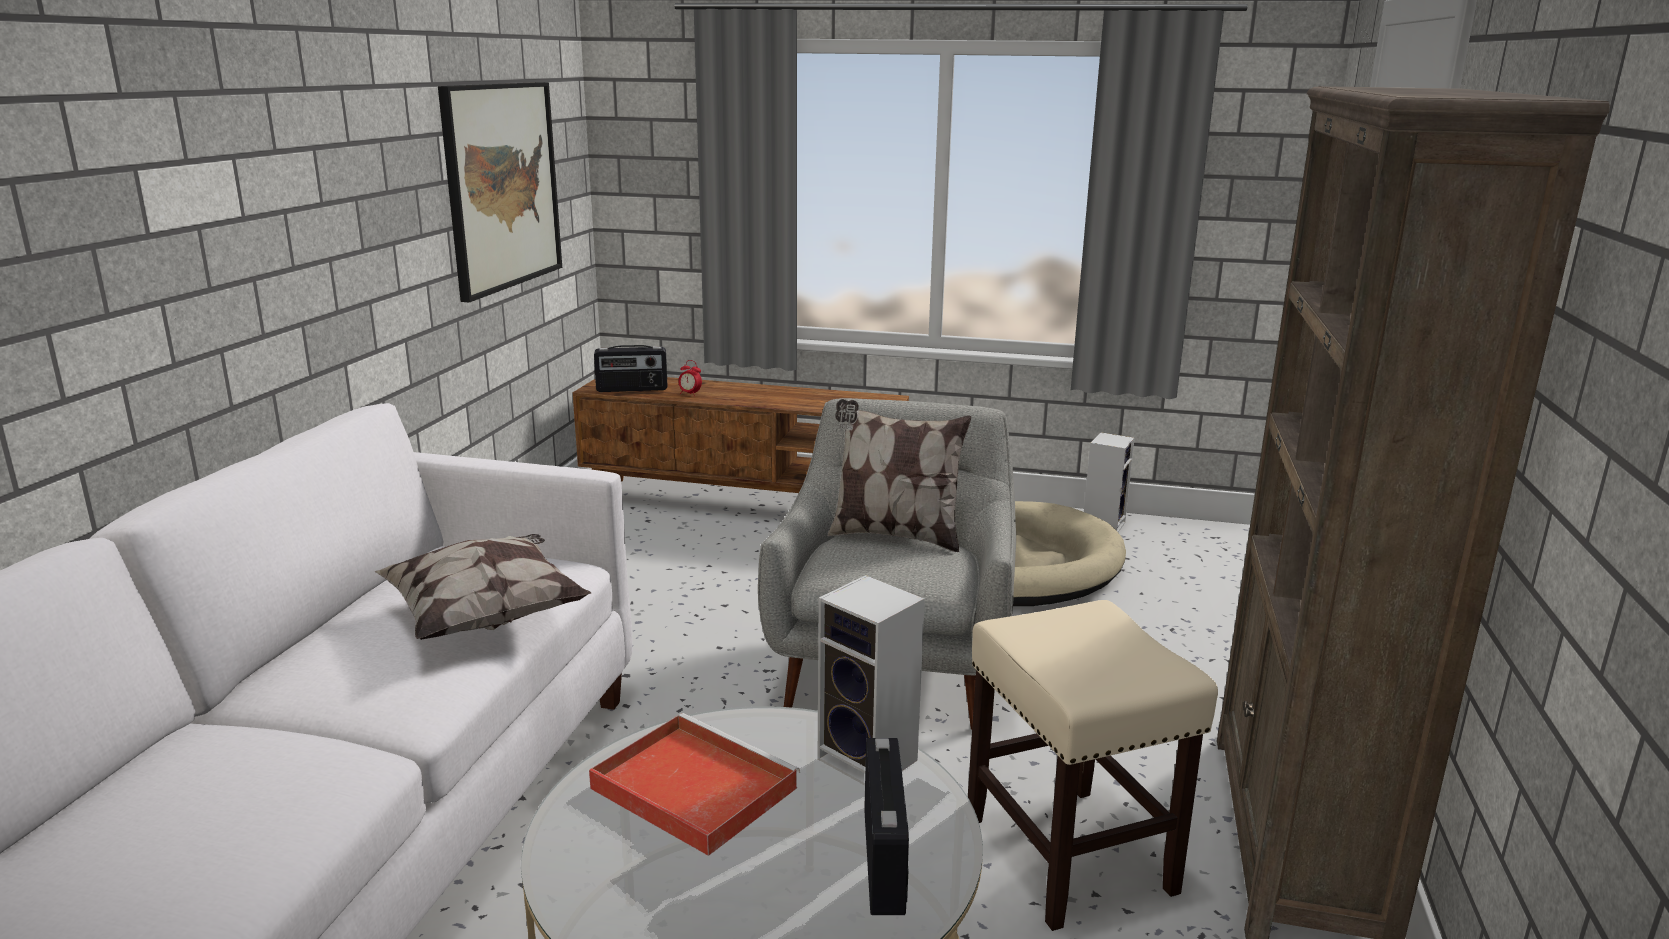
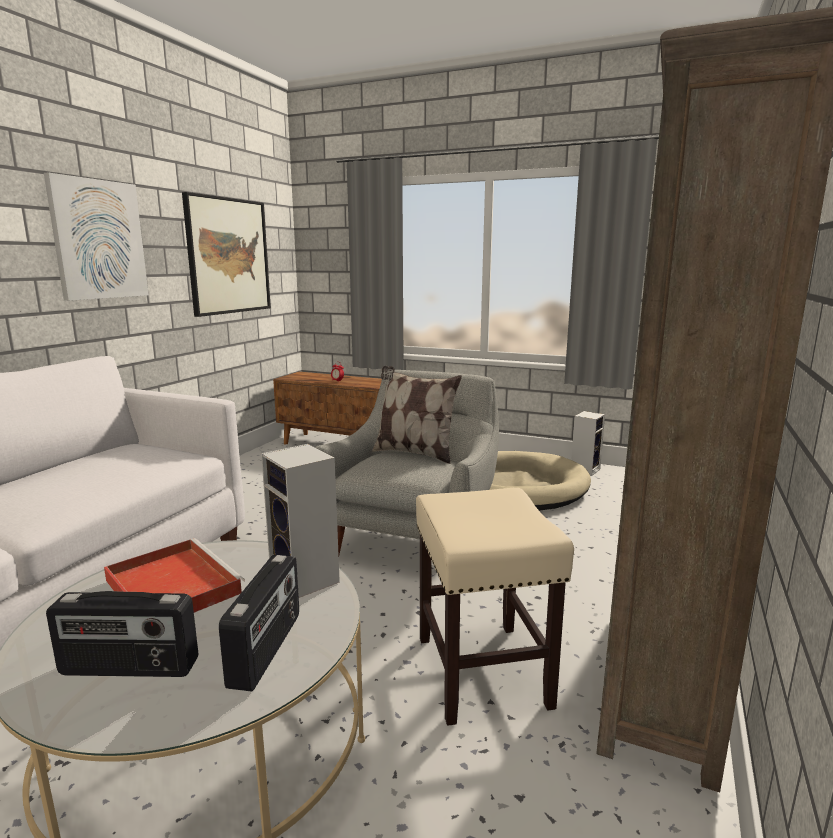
camera: 10 degrees right, 5 degrees down
pillow [374,534,591,640] -> none
radio [594,345,668,392] -> radio moved to [46,591,198,677]
none -> picture [44,172,149,301]

